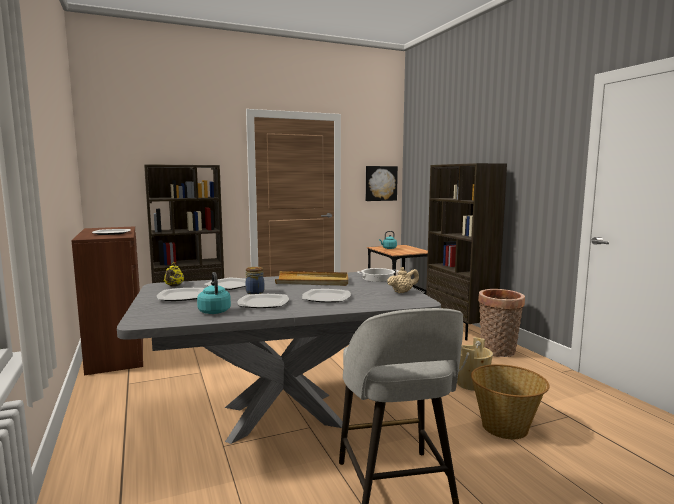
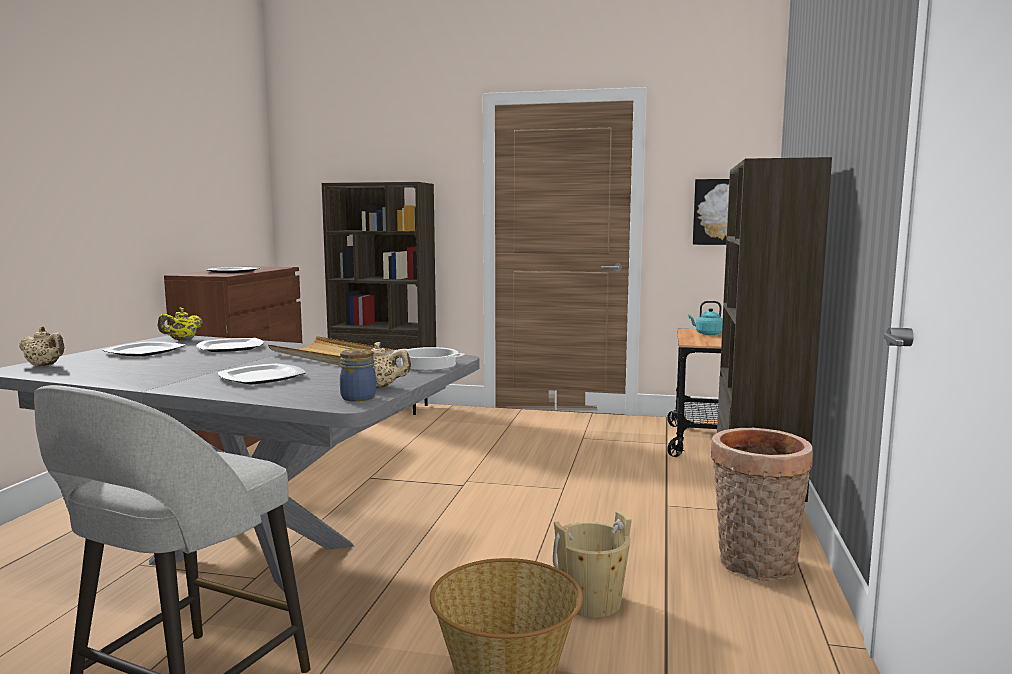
camera: 35 degrees right, 0 degrees up
turquoise kettle [197,272,231,314] -> none
plate [237,294,289,308] -> none
jar [245,267,265,294] -> jar moved to [340,349,376,402]
none -> beige teapot [19,326,64,366]

